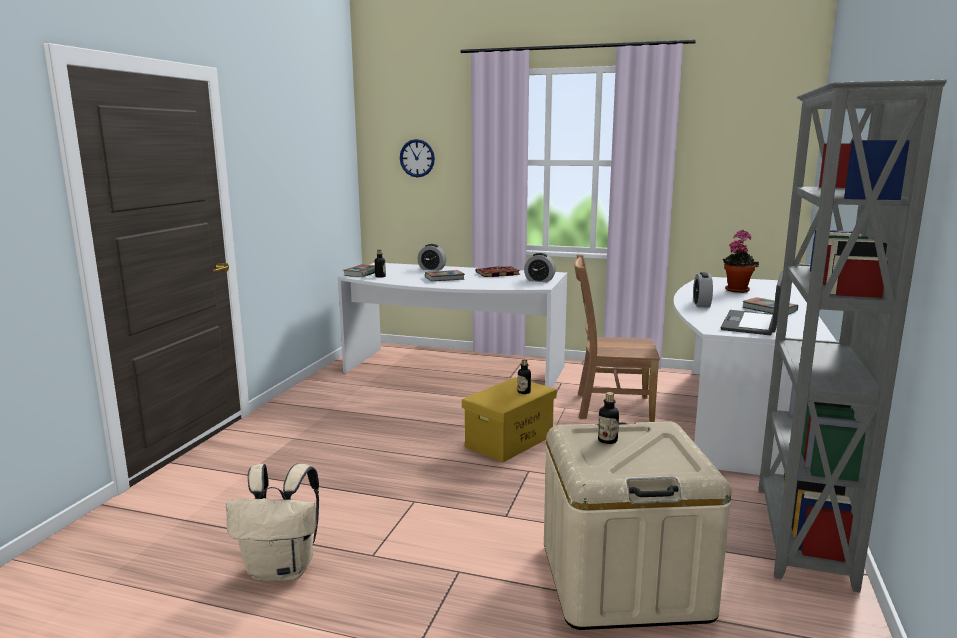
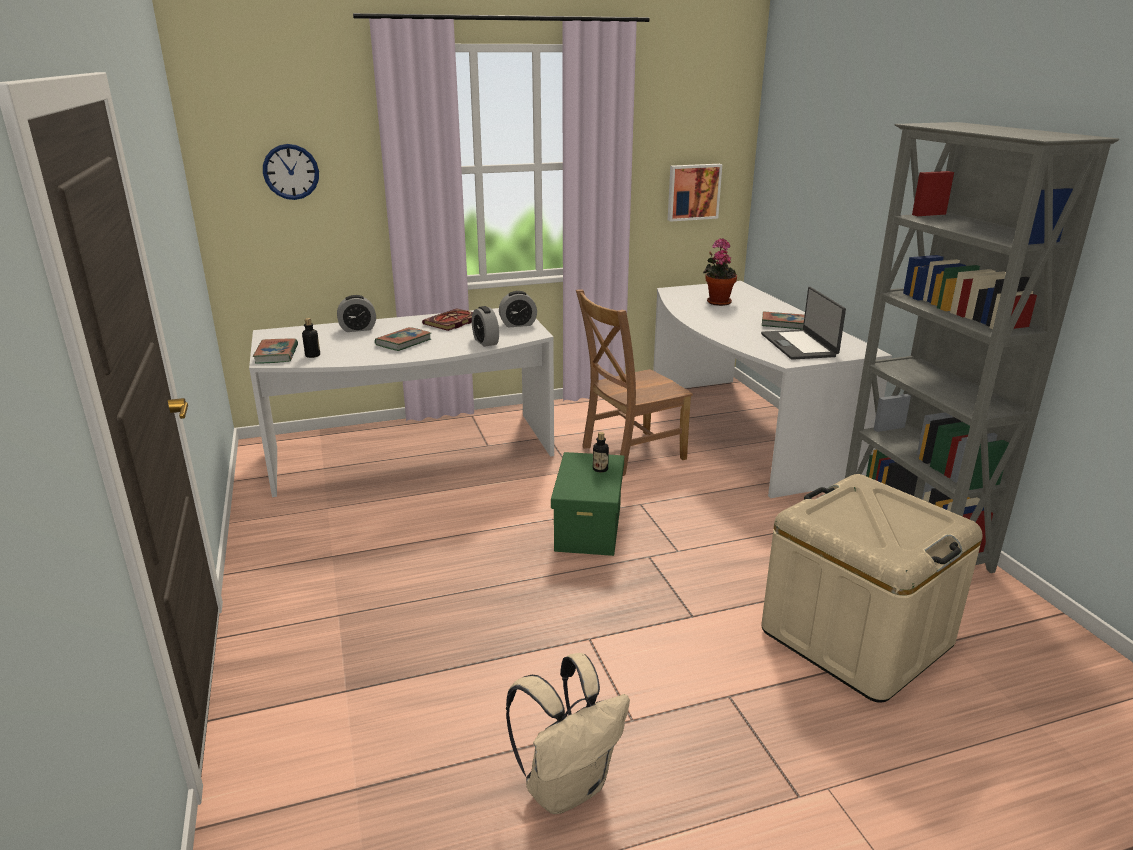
camera: 35 degrees left, 10 degrees up
yellow storage box [462,377,557,462] -> green storage box [551,452,624,556]
bottle [598,392,619,444] -> none
alarm clock [693,272,713,307] -> alarm clock moved to [472,306,499,347]
none -> picture [668,164,722,222]

